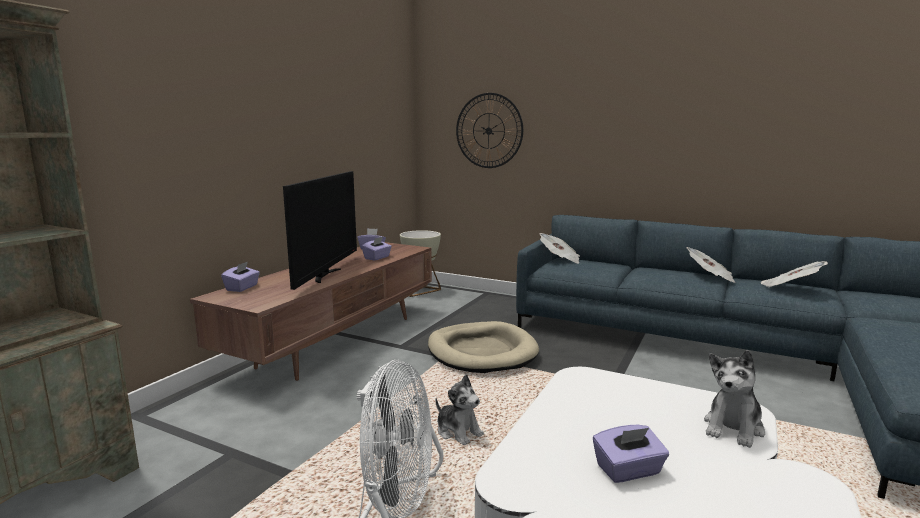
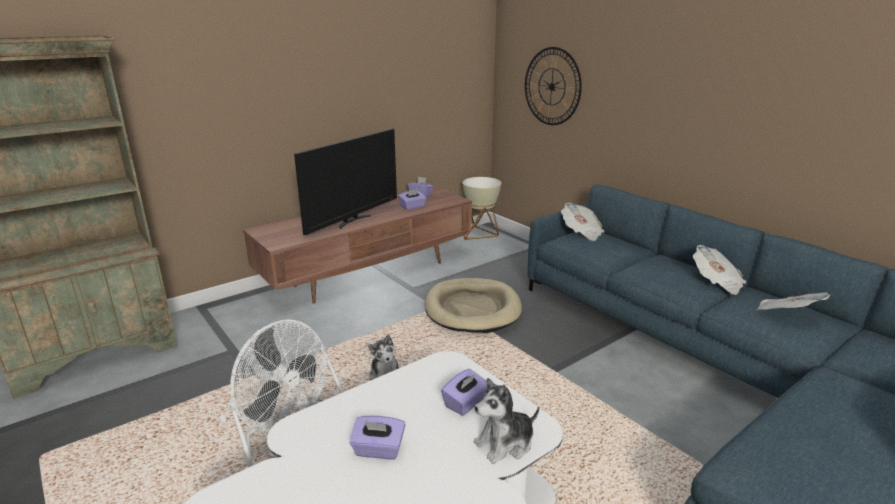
camera: 25 degrees right, 10 degrees up
purple tissue box [221,262,260,292] -> purple tissue box moved to [441,369,487,416]

